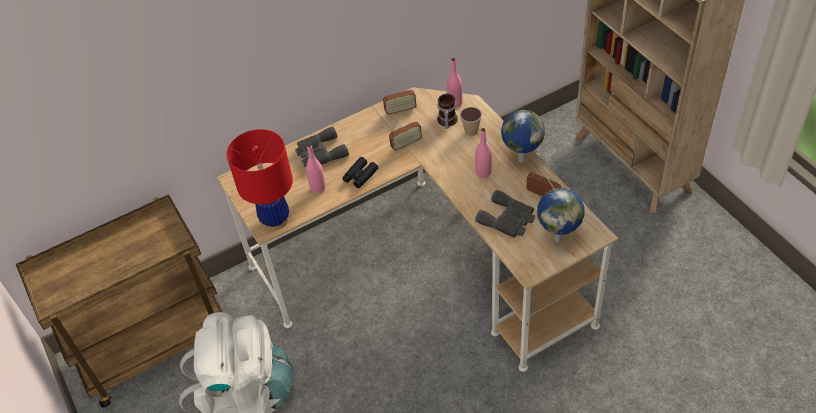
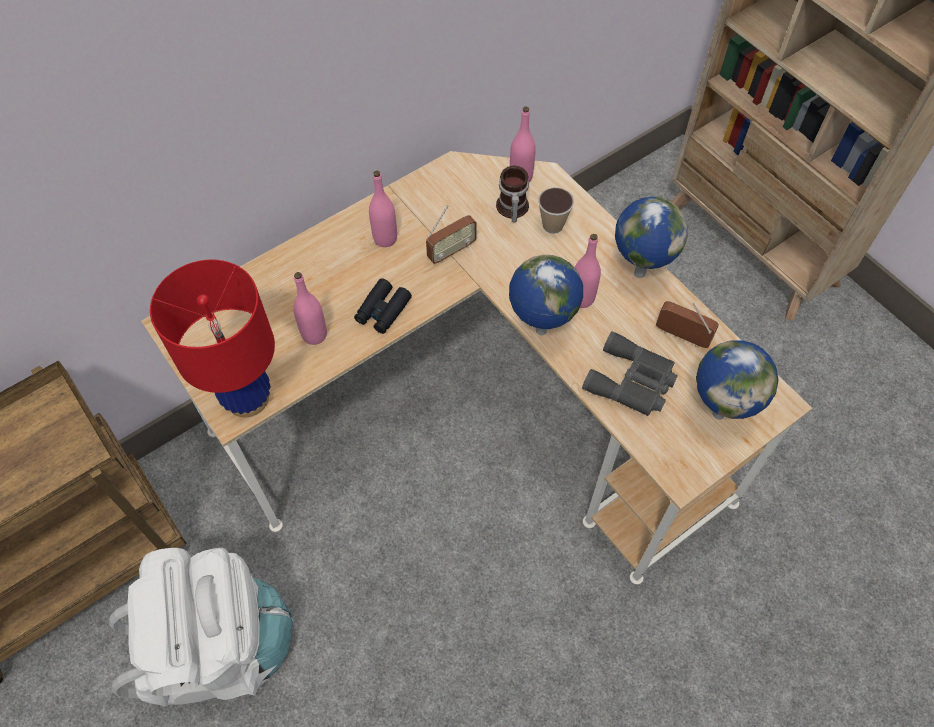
camera: 10 degrees left, 10 degrees up
grey binoculars [295,126,349,167] -> none
radio [383,79,416,115] -> none
none -> pink bottle [369,171,397,247]
none -> globe [509,255,583,336]

